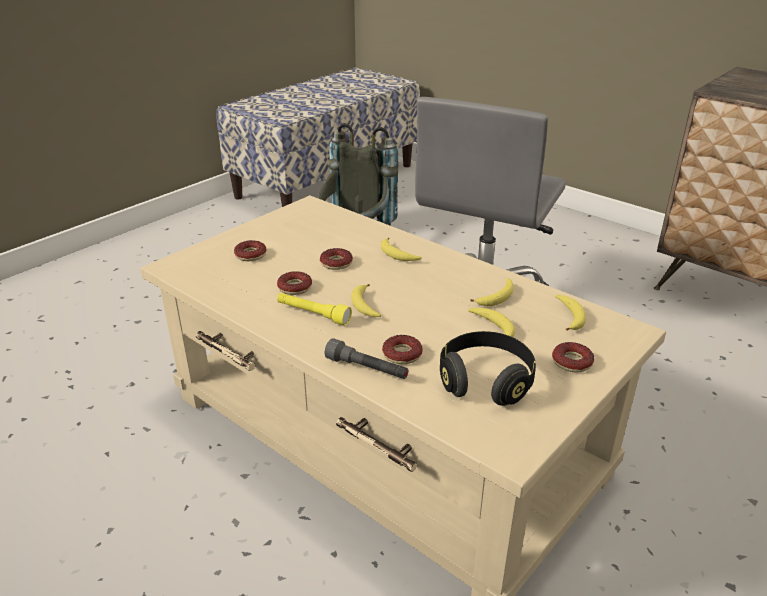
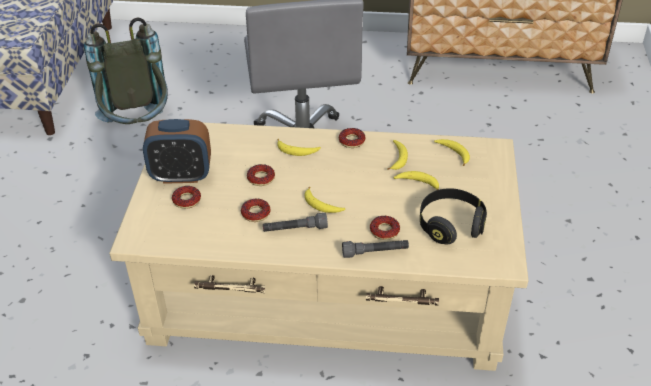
camera: 35 degrees left, 10 degrees up
yellow flashlight [277,293,352,325] -> grey flashlight [263,213,328,232]
donut [552,342,594,372] -> donut moved to [339,128,365,148]
none -> alarm clock [143,119,211,184]

